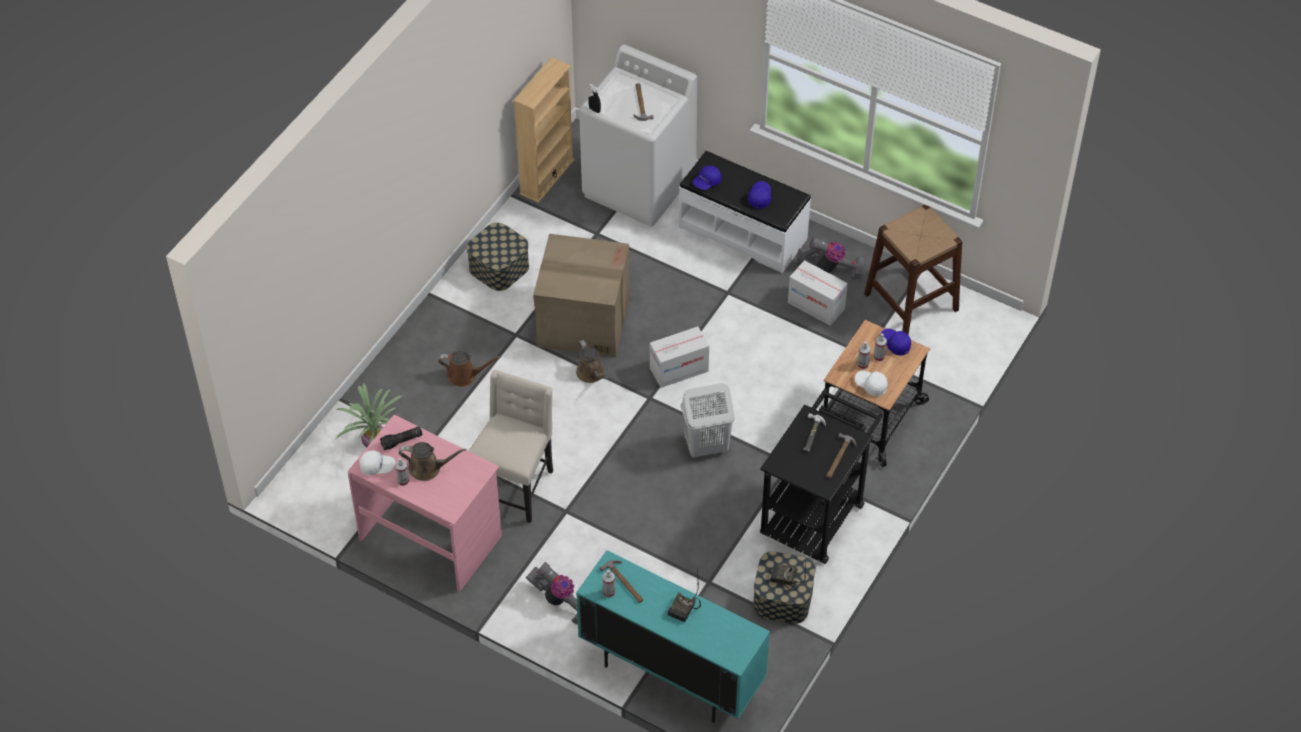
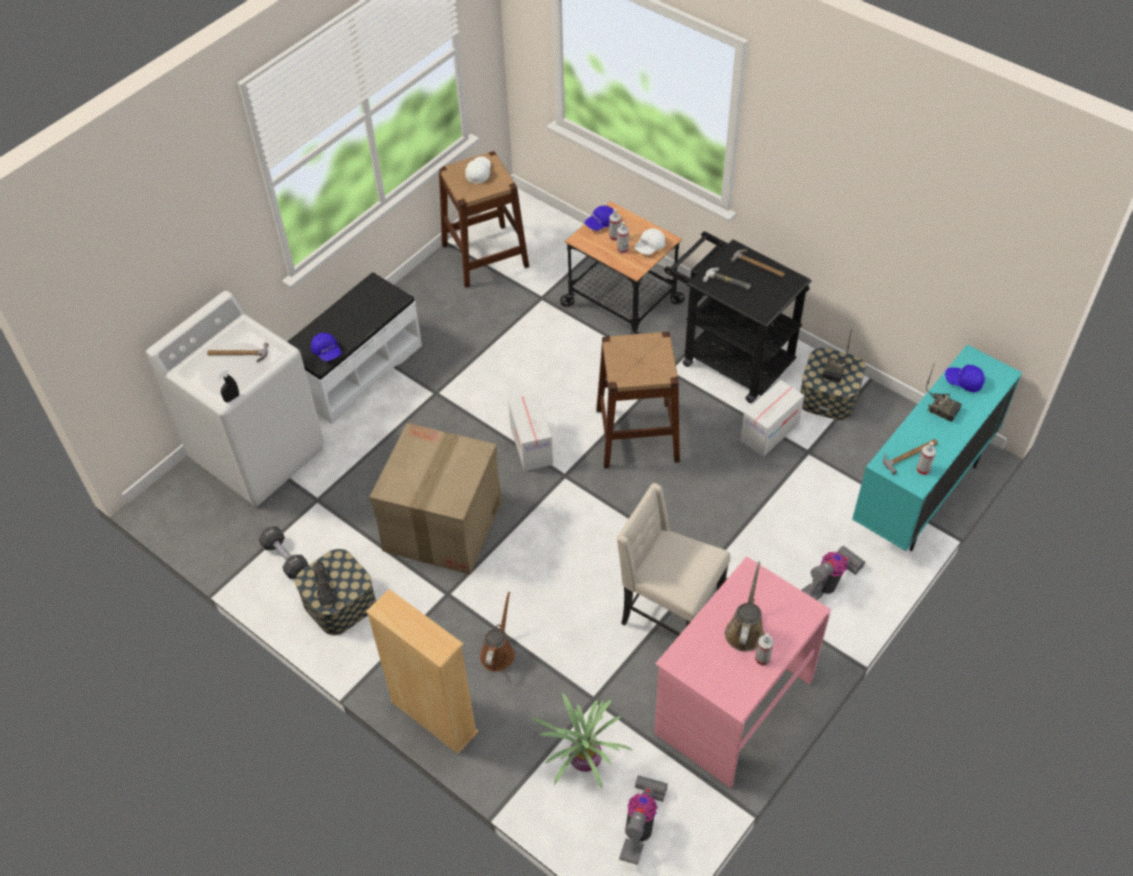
camera: 80 degrees left, 0 degrees up
white cap [359,451,395,475] -> white cap moved to [465,156,491,184]
flashlight [380,426,423,450] -> flashlight moved to [313,562,335,605]
beige bookcase [513,57,575,203] -> beige bookcase moved to [366,589,479,754]
brown watering can [576,340,608,383] -> none
white laundry basket [680,383,735,458] -> brown stool [596,332,680,469]
blue cap [748,181,771,209] -> blue cap moved to [945,365,985,392]
cardboard box [788,260,848,326] -> cardboard box moved to [740,380,804,457]
vacuum cleaner [797,237,865,280] -> vacuum cleaner moved to [619,775,668,865]
none -> black dumbbell [259,526,308,579]

